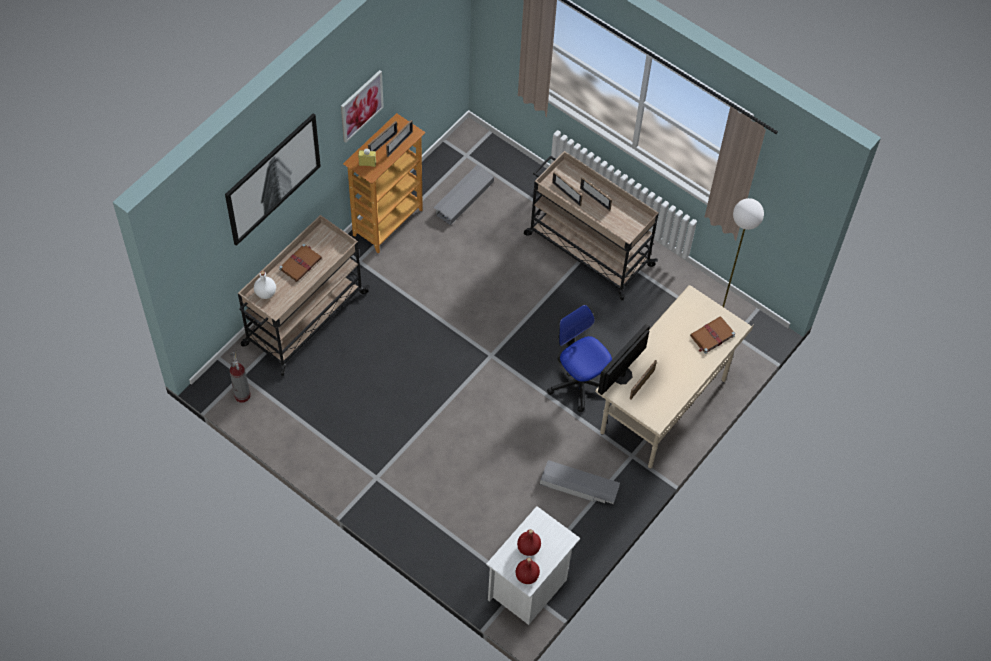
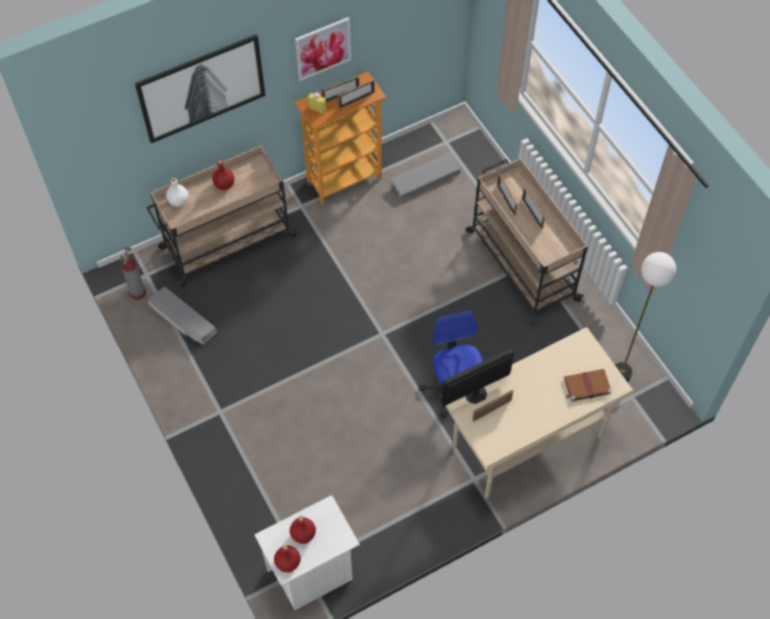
camera: 25 degrees right, 0 degrees up
brown book [279,244,322,282] -> red bottle [212,160,235,190]
grey storage box [540,460,620,504] -> grey storage box moved to [147,286,217,345]

